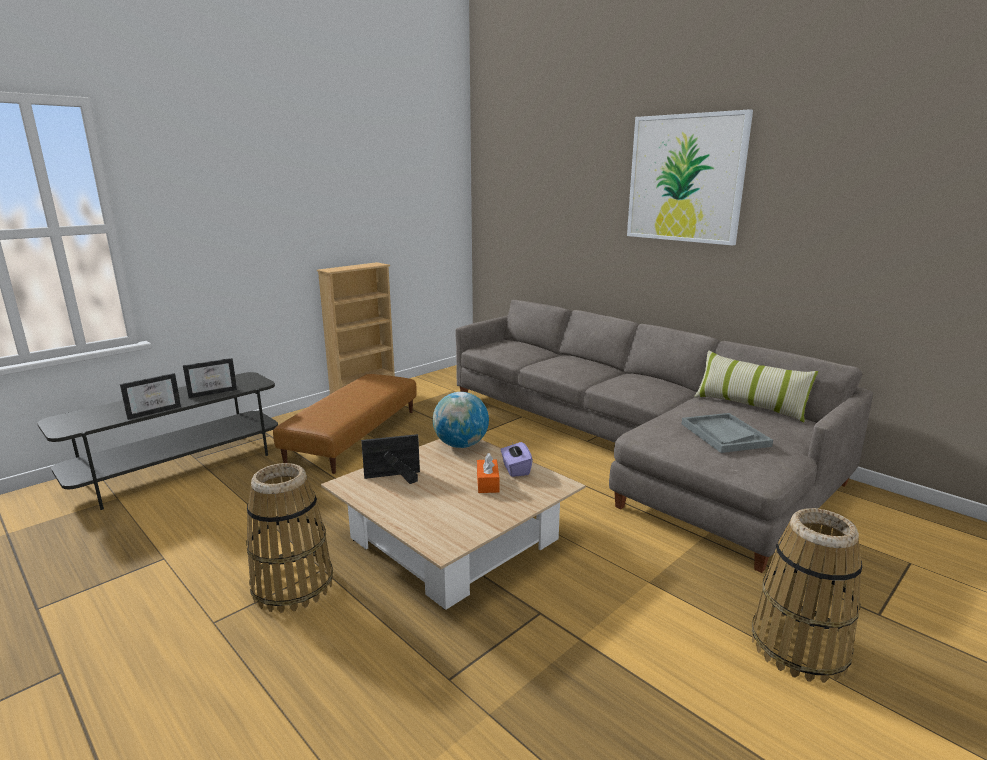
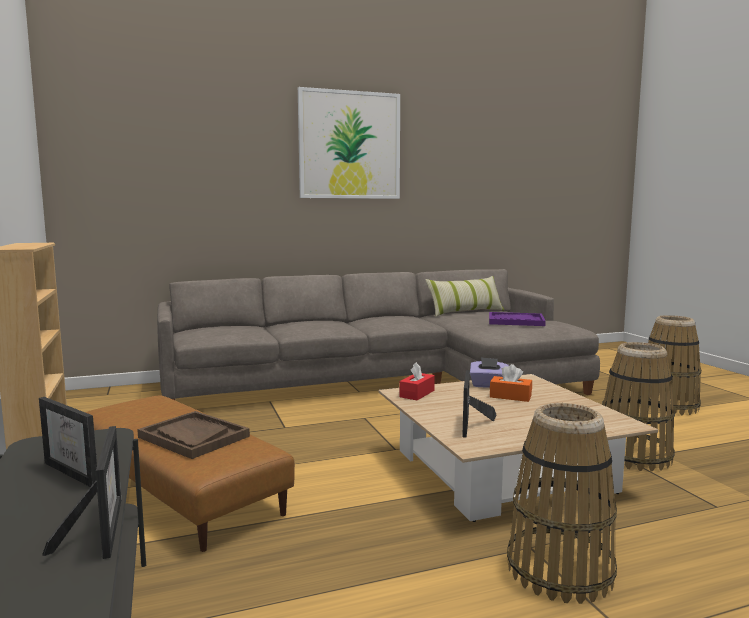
camera: 65 degrees left, 10 degrees down
picture frame [183,358,237,398] -> picture frame turned 135 degrees clockwise [39,397,97,487]
globe [433,392,489,448] -> red tissue box [399,362,435,400]
grey tray [682,413,773,453] -> purple tray [489,312,546,326]
none -> brown tray [137,411,250,459]
none -> basket [602,342,675,471]

